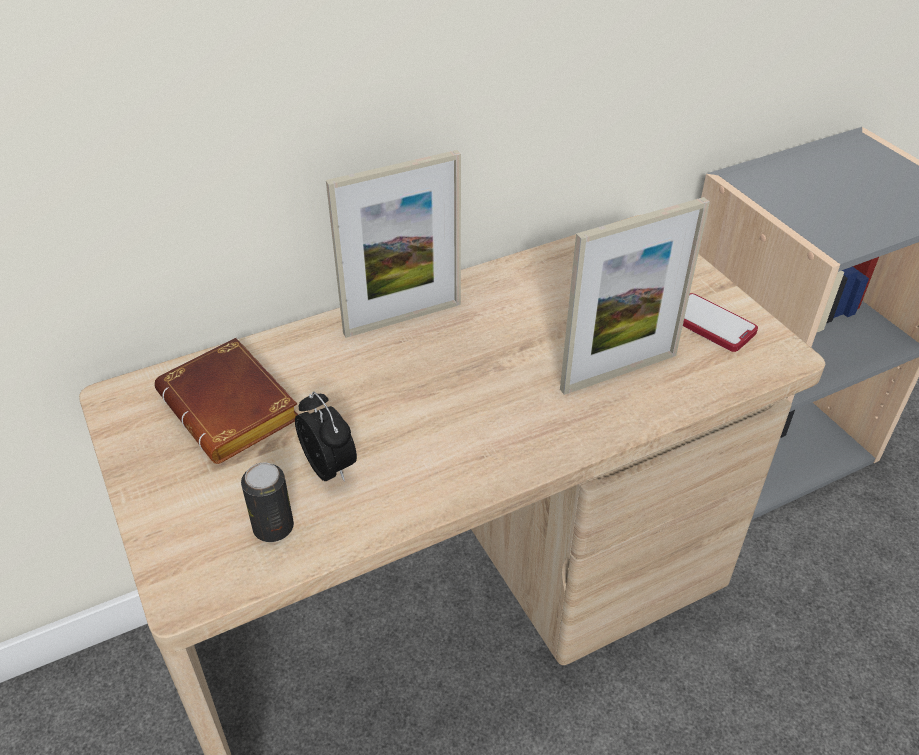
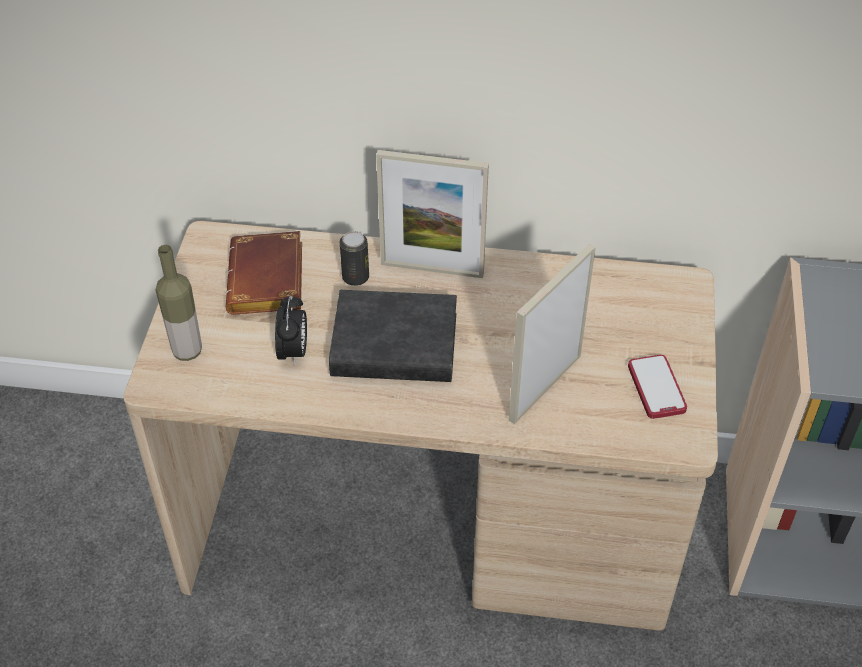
camera: 35 degrees right, 5 degrees up
can [241,463,294,542] -> can moved to [340,231,369,286]
picture frame [560,197,710,395] -> picture frame turned 120 degrees clockwise [509,244,596,424]
none -> bottle [156,245,202,361]
none -> black book [329,290,457,382]

